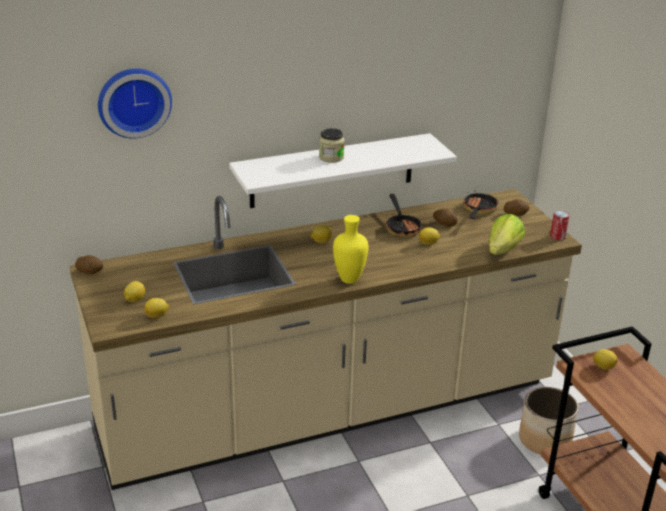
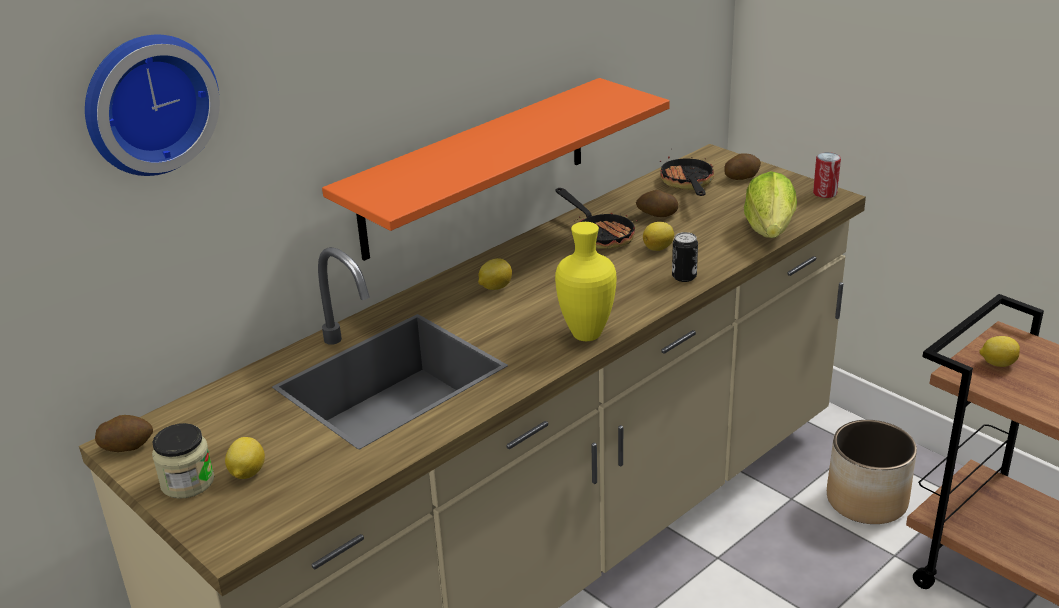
camera: 20 degrees left, 0 degrees up
lemon [144,298,169,318] -> none
white shelf [229,133,457,208] -> orange shelf [322,78,670,261]
jar [319,128,345,163] -> jar moved to [152,423,214,499]
none -> can [672,232,698,282]

